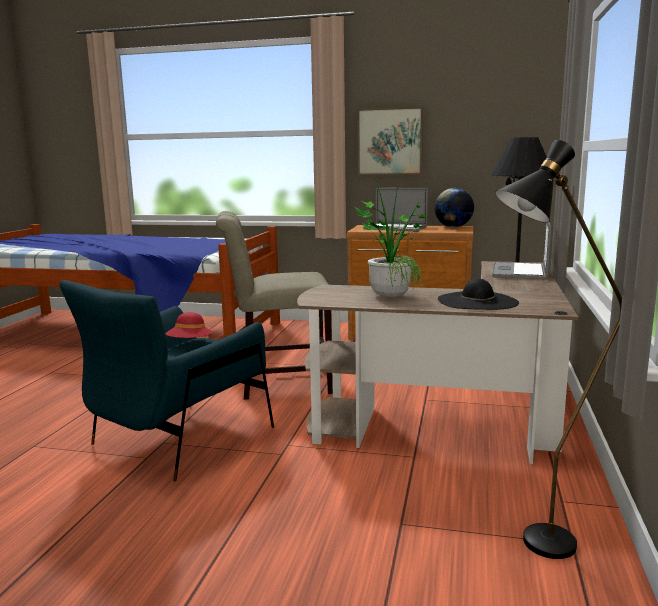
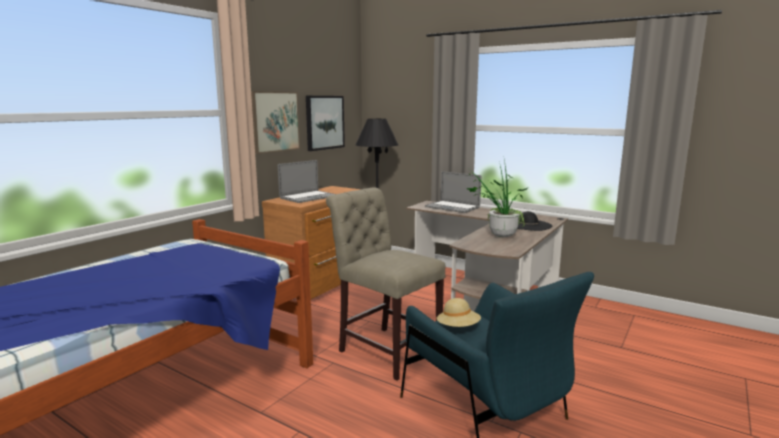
camera: 70 degrees left, 0 degrees up
red hat [166,312,213,338] -> beige hat [437,298,481,327]
beige chair [216,211,333,400] -> beige chair turned 120 degrees clockwise [326,187,446,381]
globe [434,188,474,227] -> none
black floor lamp [495,140,622,559] -> none
none -> picture [306,96,345,151]

